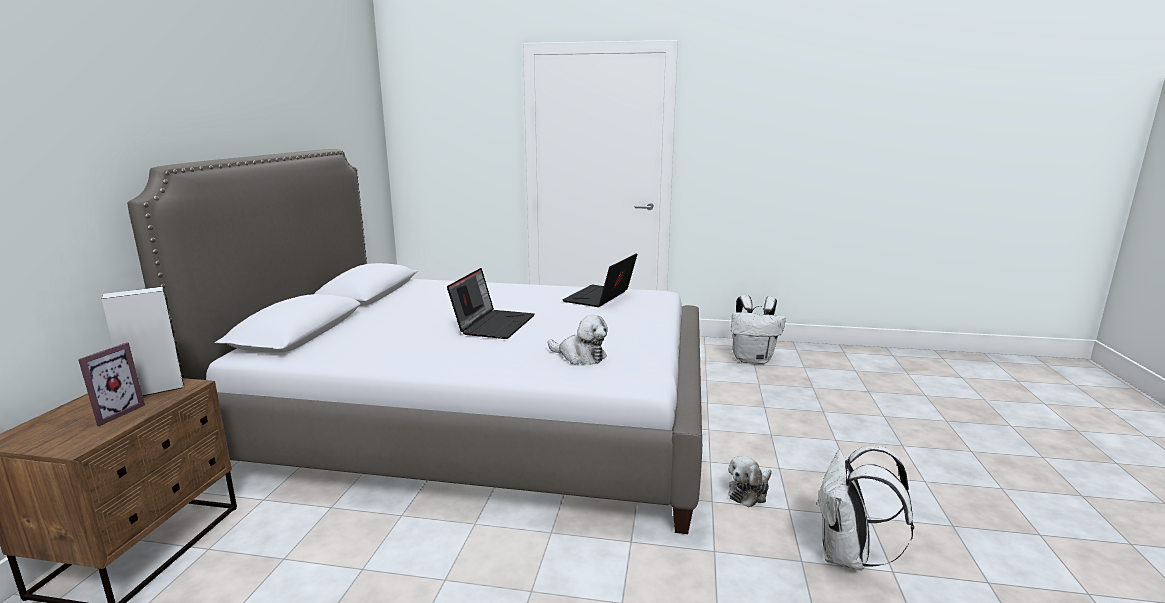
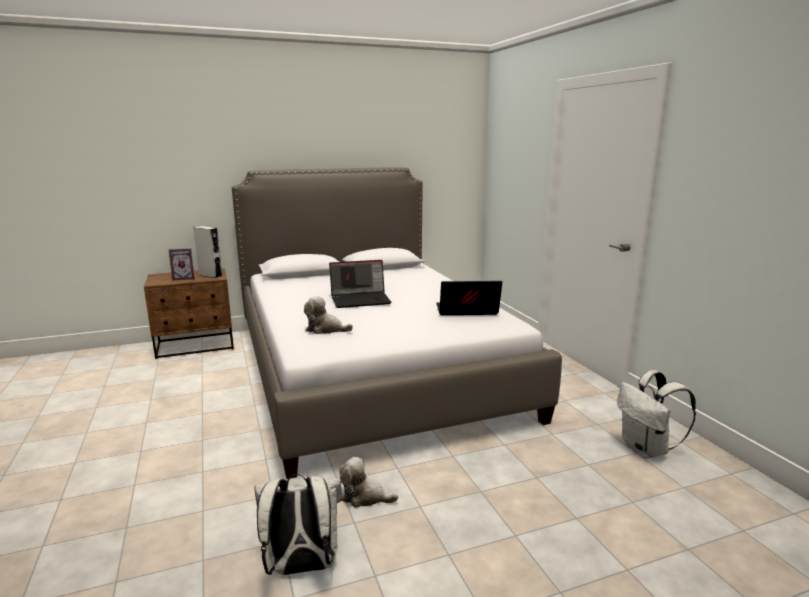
camera: 60 degrees right, 0 degrees up
plush toy [548,315,608,365] -> plush toy turned 105 degrees clockwise [304,296,353,334]

